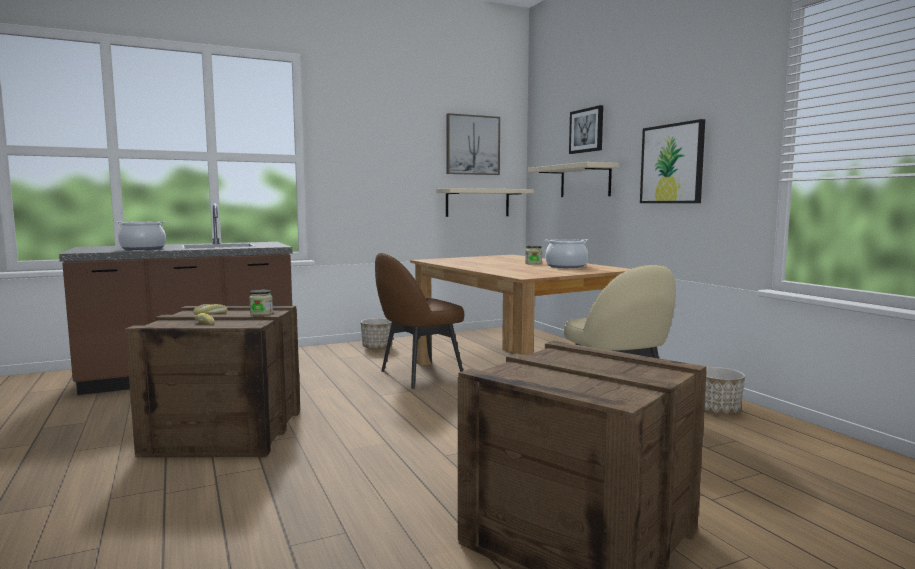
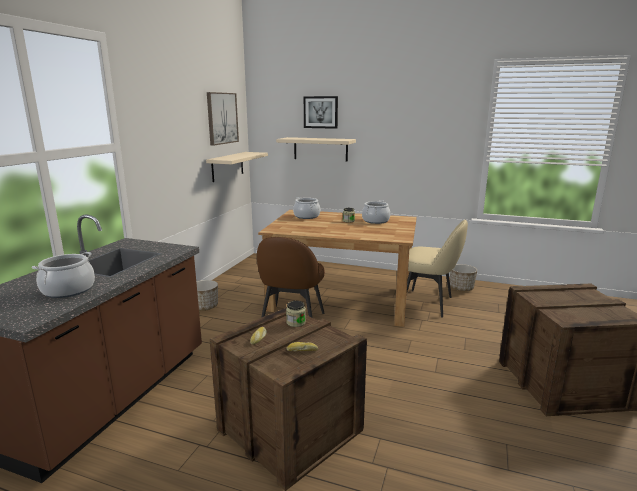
camera: 45 degrees left, 10 degrees up
picture [640,119,705,203] -> none
none -> cooking pot [293,197,320,219]

